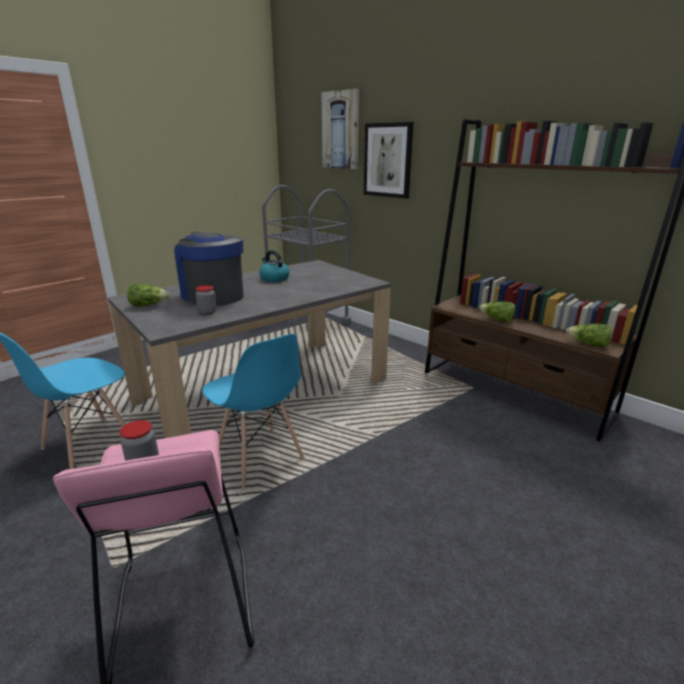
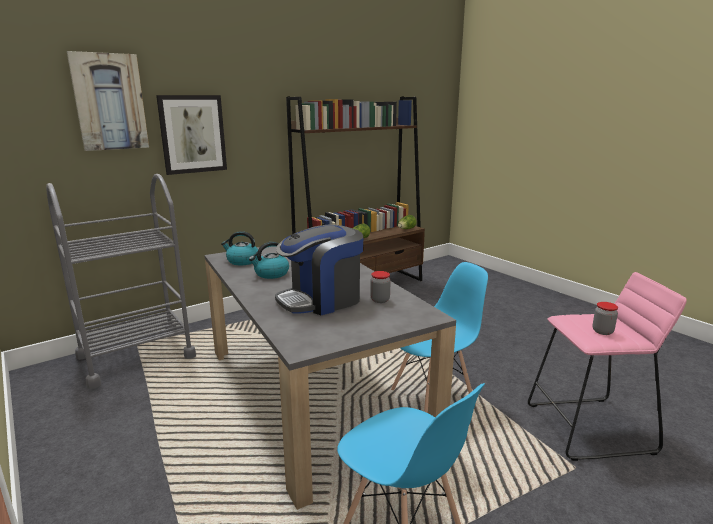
camera: 80 degrees left, 5 degrees down
lettuce [127,283,170,307] -> none
none -> kettle [221,231,258,265]

